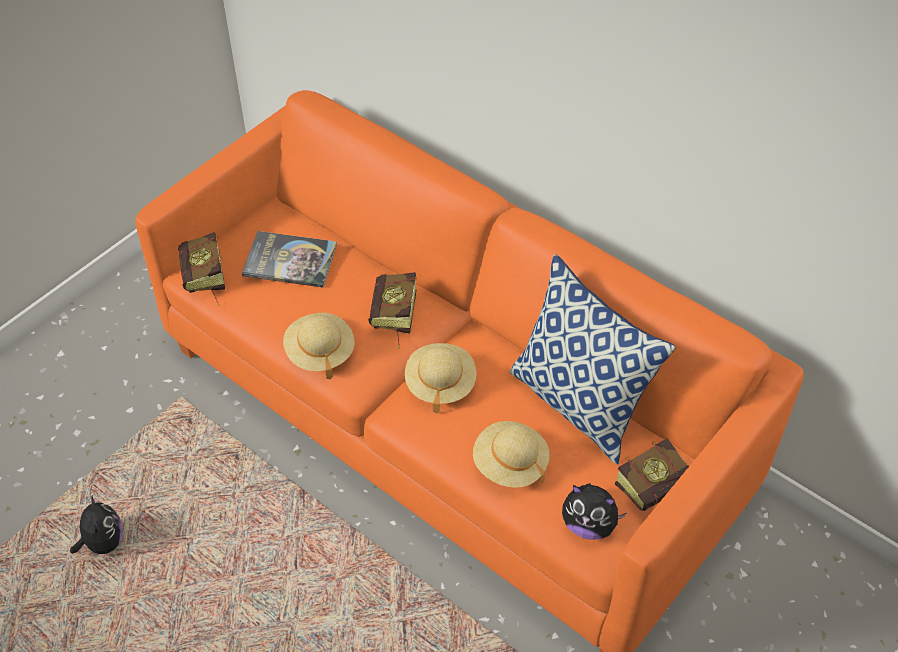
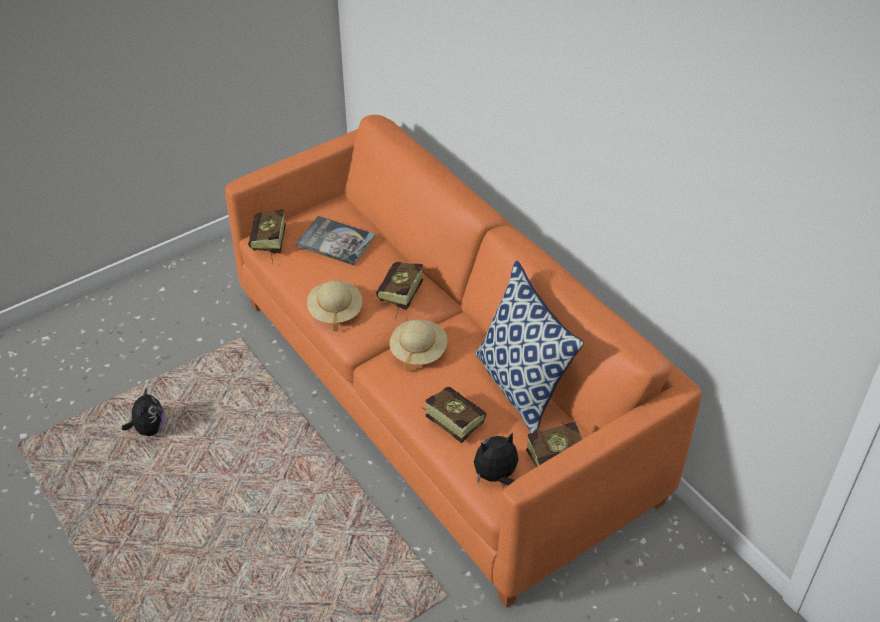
camera: 15 degrees right, 5 degrees down
beige hat [473,421,549,488] -> book [422,387,486,443]
plush toy [562,483,626,540] -> plush toy turned 120 degrees clockwise [474,432,519,485]

